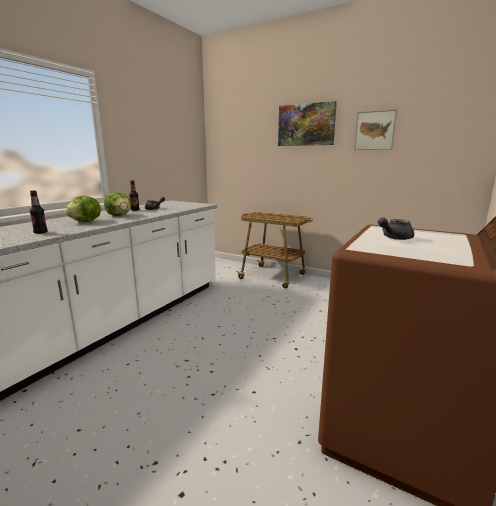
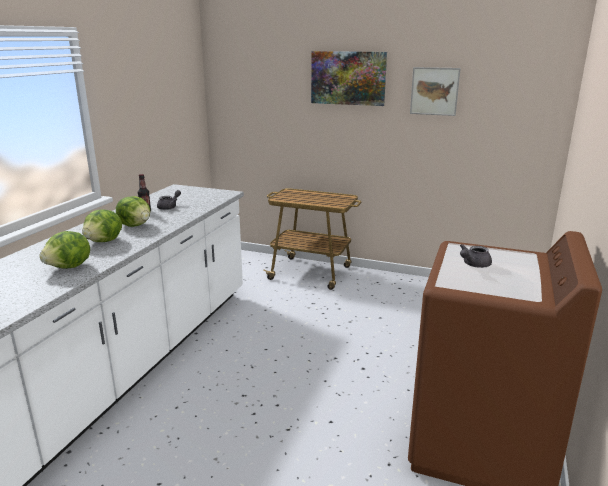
camera: 10 degrees left, 5 degrees up
bottle [30,190,47,234] -> lettuce [40,231,90,269]

